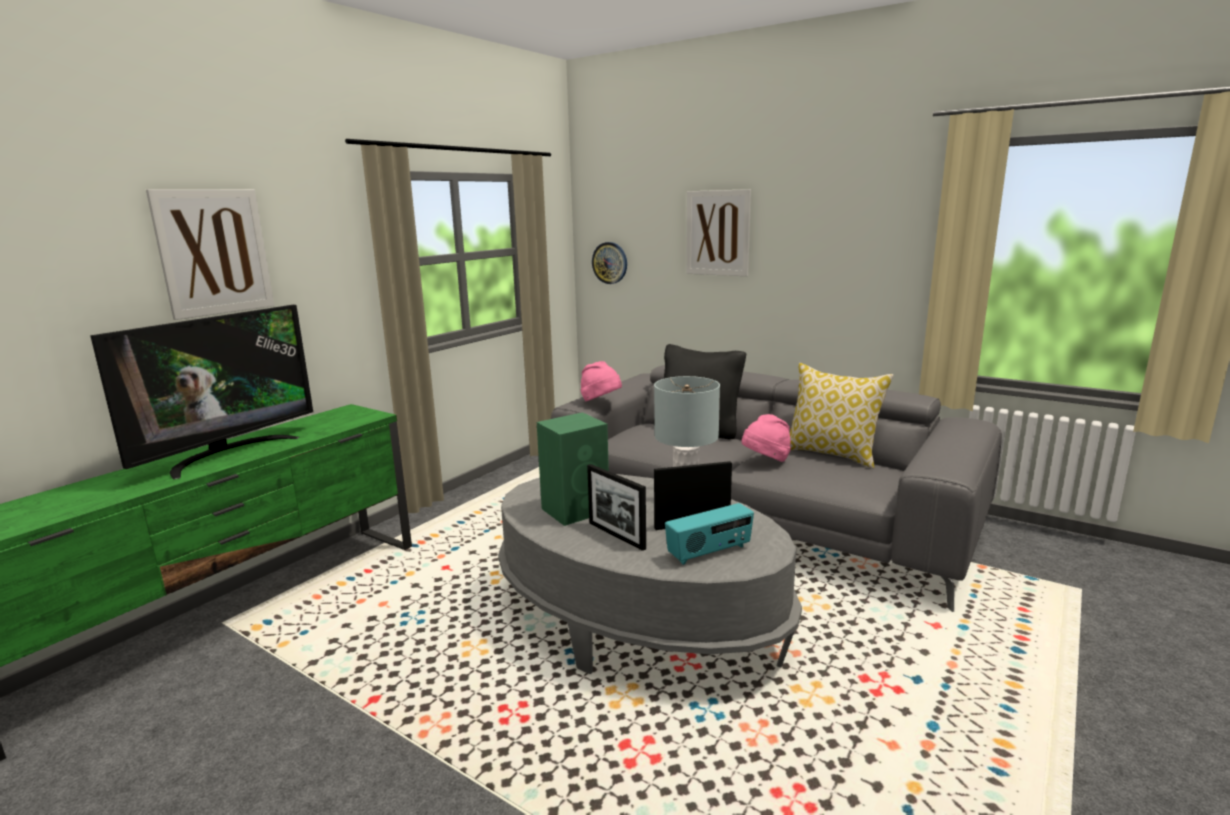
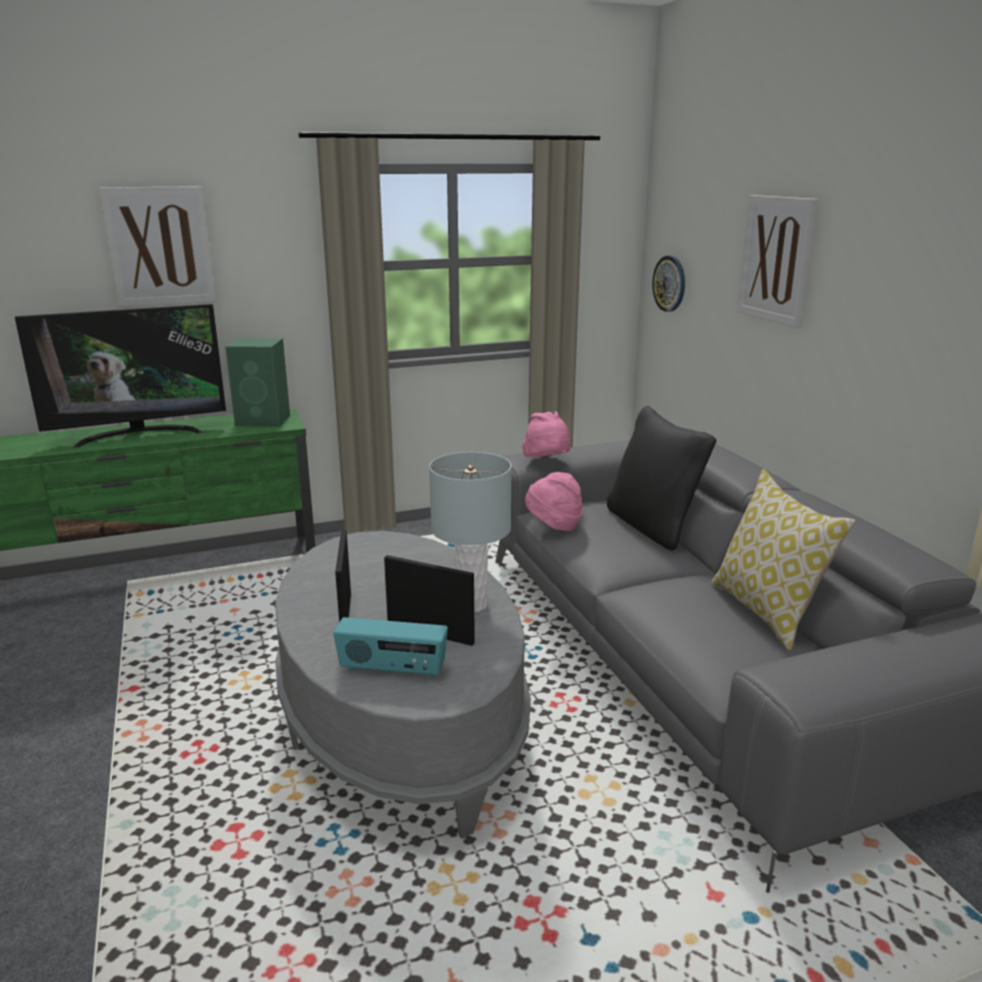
camera: 35 degrees right, 5 degrees up
green speaker [537,412,609,526] -> green speaker moved to [225,338,290,427]
pink hat [742,414,791,462] -> pink hat moved to [525,472,582,531]

